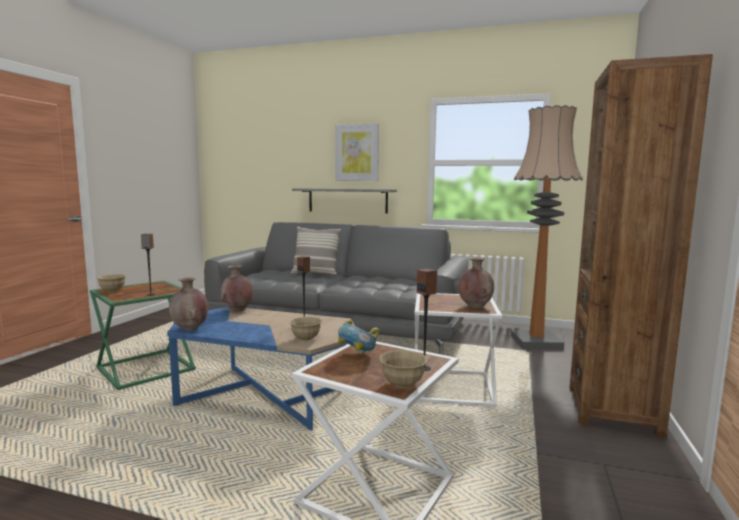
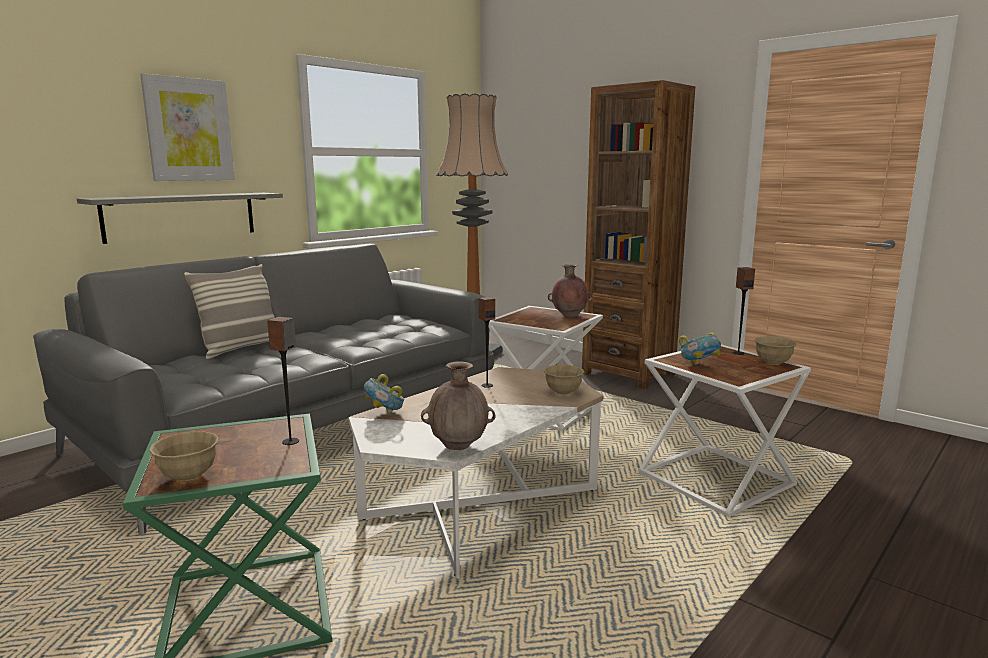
camera: 65 degrees left, 5 degrees up
blue coffee table [167,307,355,430] -> white coffee table [348,367,603,579]
brown vase [220,265,253,312] -> bowl [364,374,404,413]

